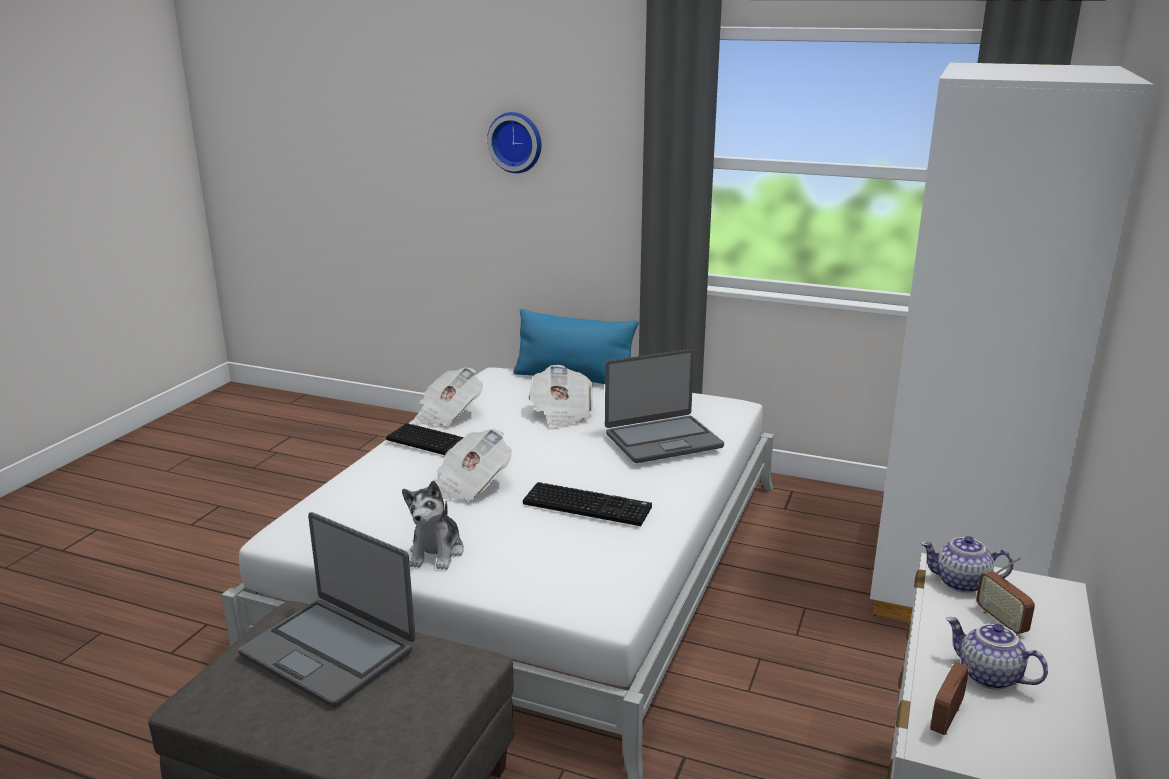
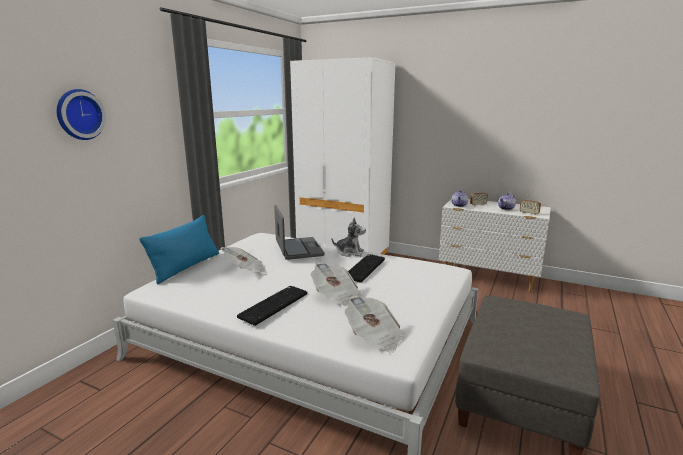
camera: 85 degrees left, 5 degrees down
laptop [239,512,415,708] -> none
plush toy [402,481,464,570] -> plush toy moved to [331,218,366,257]
newspaper [414,367,483,425] -> newspaper moved to [345,296,404,353]

